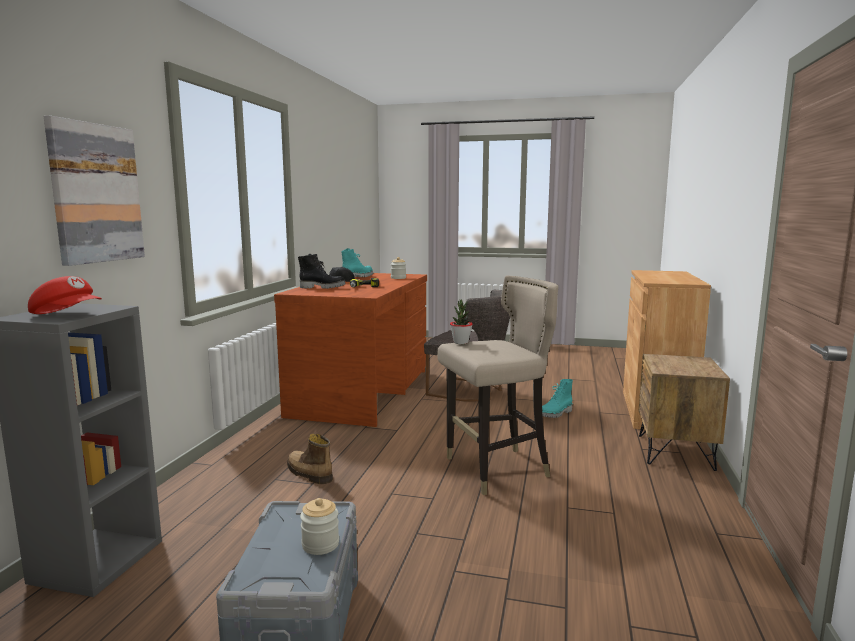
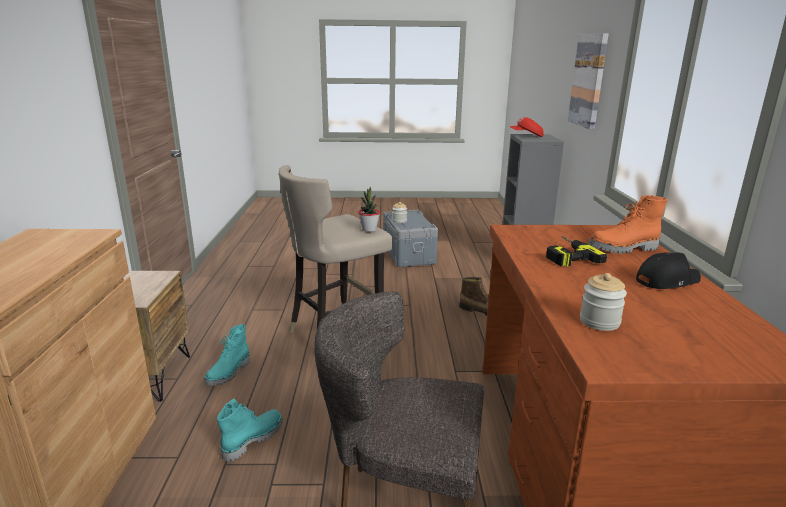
camera: 165 degrees right, 10 degrees up
black boot [298,254,345,289] -> orange boot [588,195,668,254]
turquoise boot [341,248,373,277] -> turquoise boot moved to [205,324,250,386]

